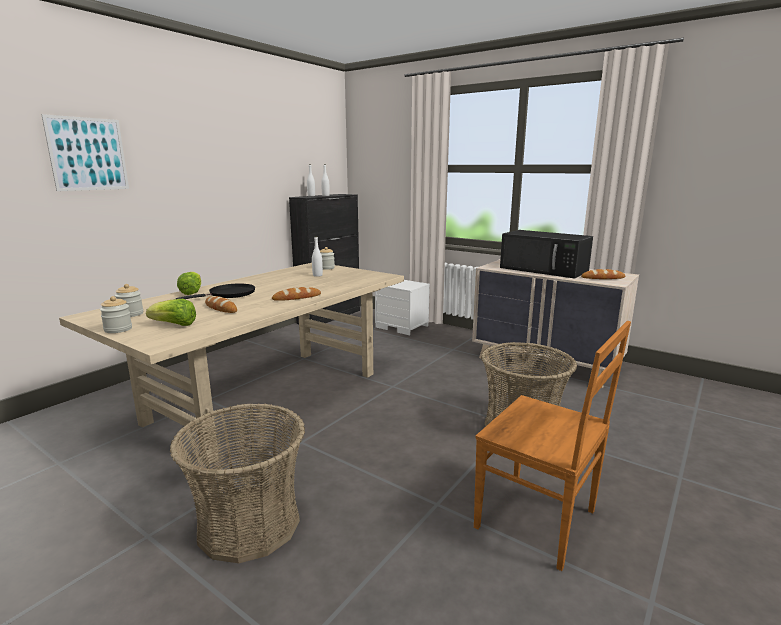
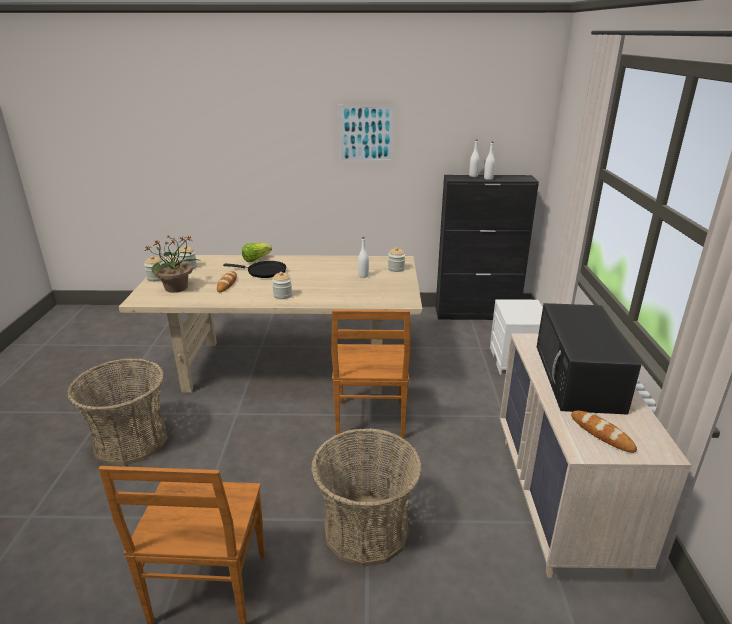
camera: 55 degrees right, 10 degrees up
picture [41,114,129,191] -> picture moved to [338,105,394,162]
lettuce [146,299,196,326] -> potted plant [144,235,200,293]
bread [272,287,321,301] -> jar [272,272,292,299]
none -> brown chair [331,310,410,439]

